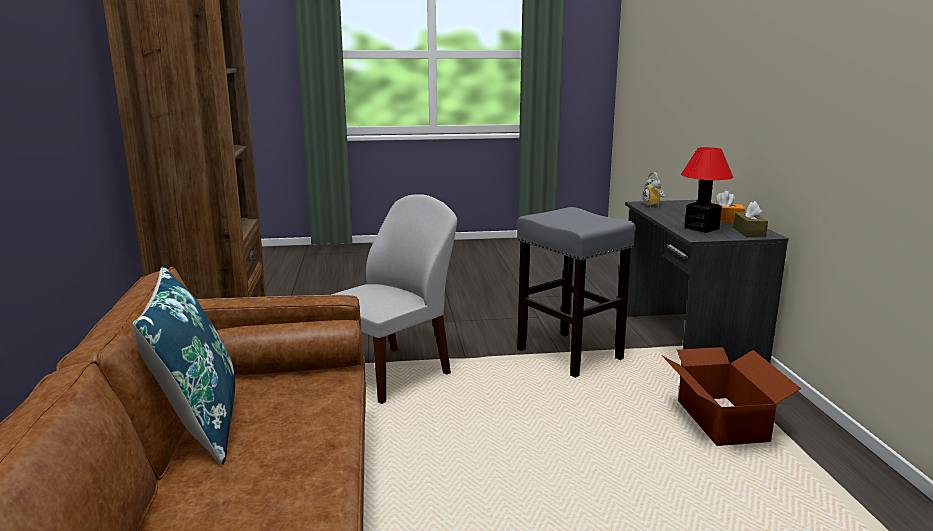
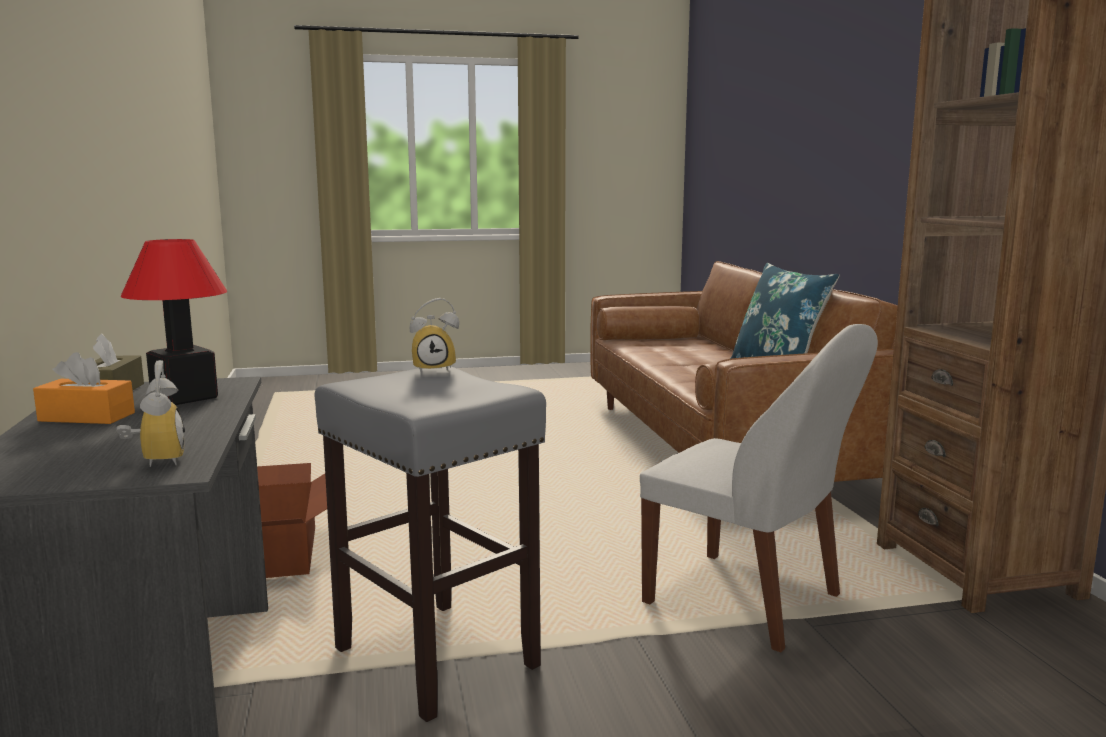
camera: 175 degrees right, 5 degrees down
white chair [331,194,457,404] -> white chair turned 90 degrees counterclockwise [640,324,878,652]
none -> alarm clock [410,298,459,373]

